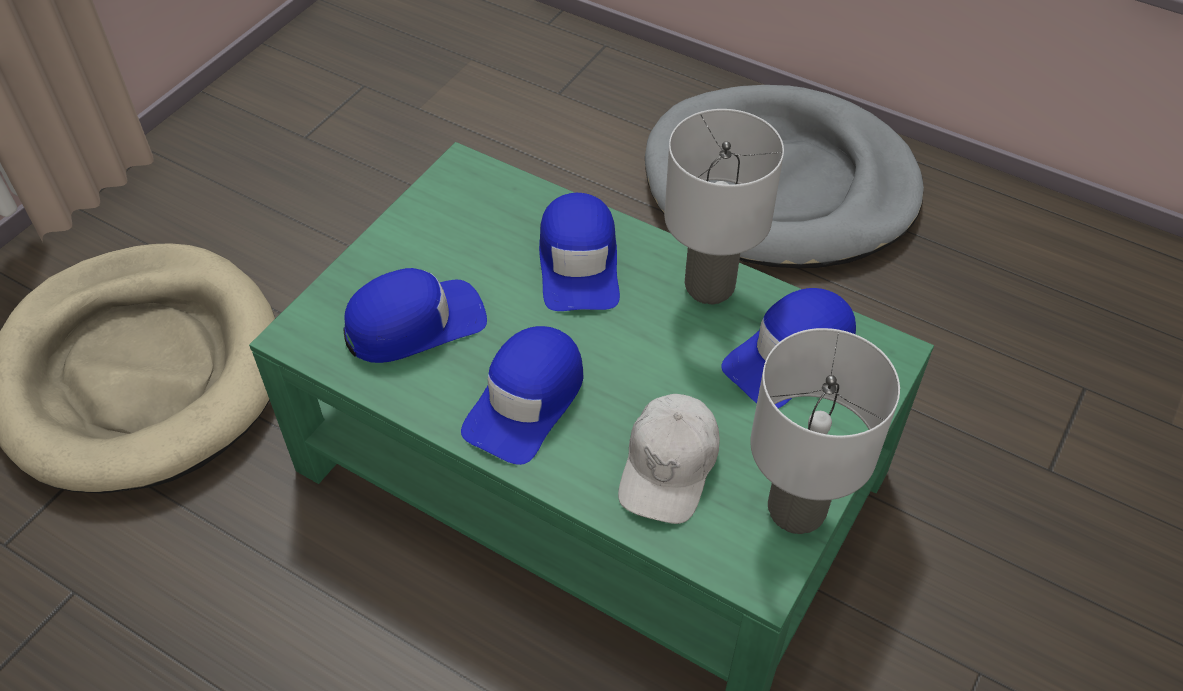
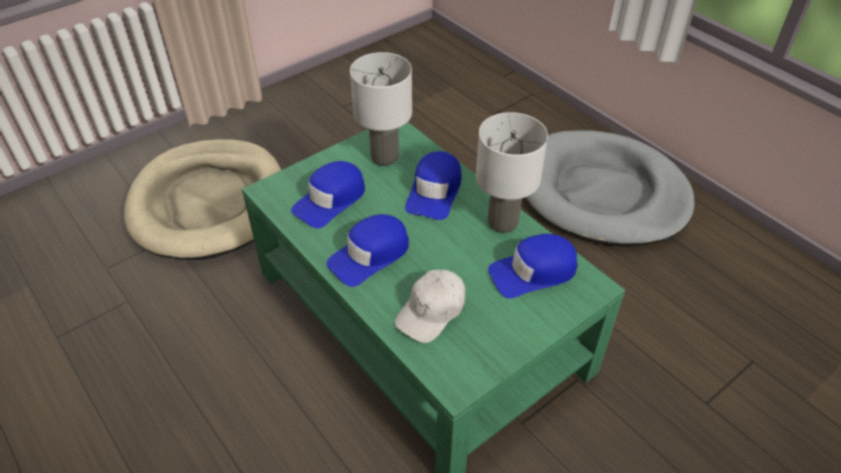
camera: 20 degrees right, 5 degrees down
blue cap [343,268,487,363] -> blue cap turned 135 degrees clockwise [291,161,365,228]
white table lamp [750,328,900,534] -> white table lamp moved to [350,52,412,166]

